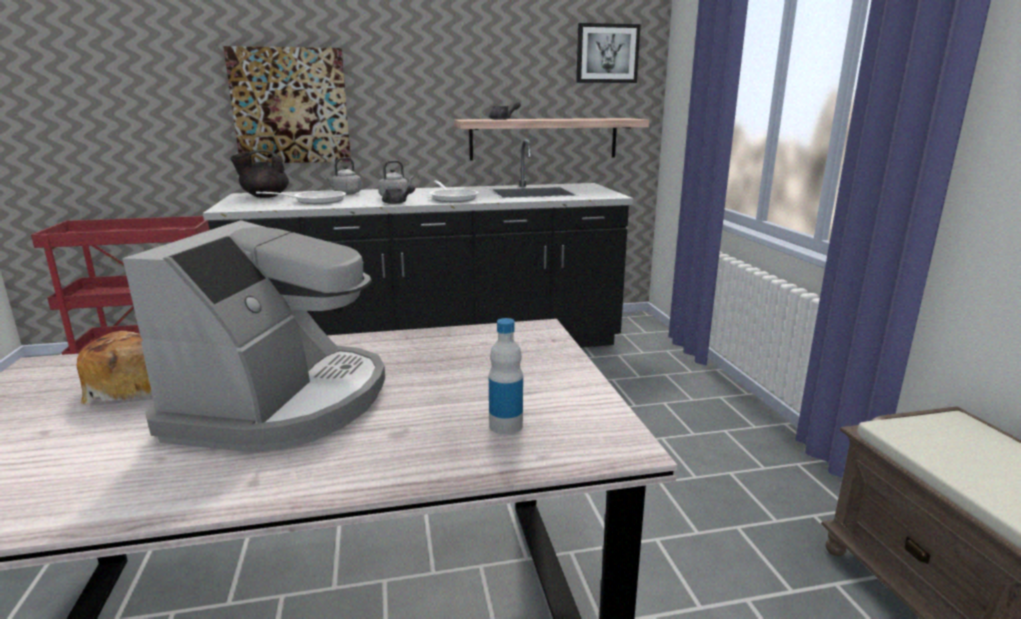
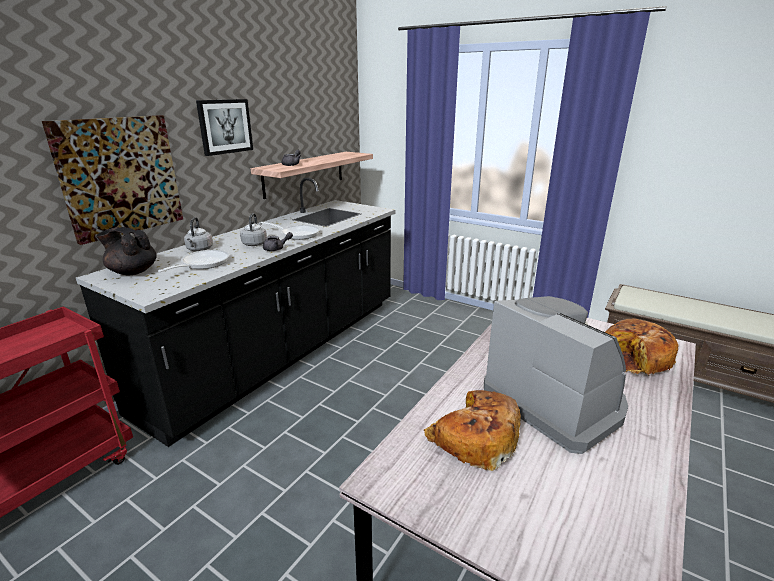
camera: 45 degrees left, 5 degrees up
black teapot [230,150,289,198] -> black teapot turned 90 degrees clockwise [96,227,156,275]
bottle [489,318,523,434] -> bread [605,319,679,375]
picture [576,23,641,83] -> picture moved to [196,99,253,156]

